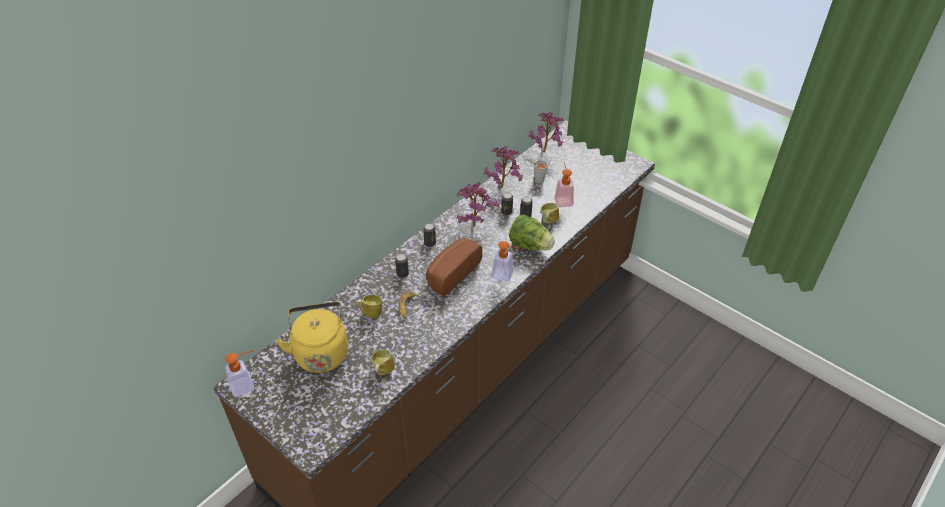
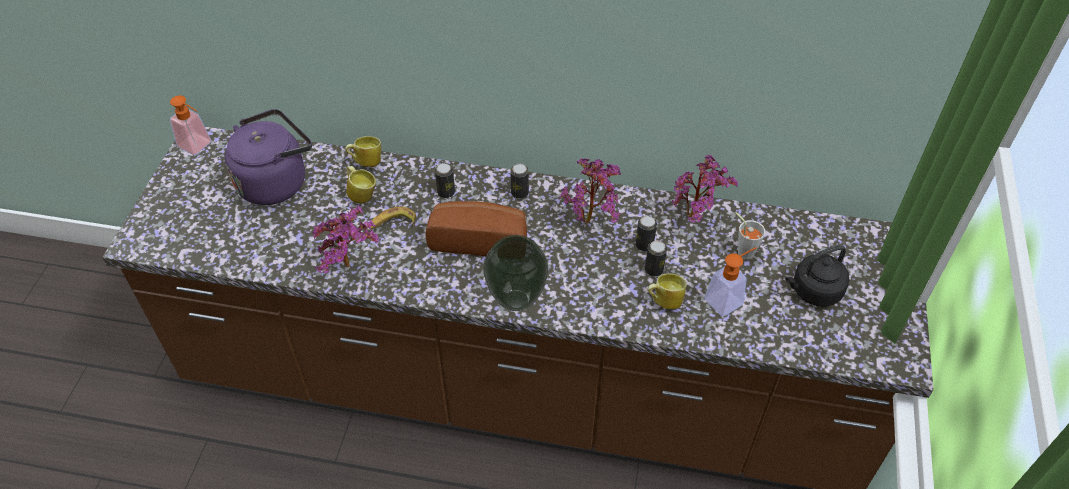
camera: 60 degrees right, 5 degrees up
yellow kettle [276,302,348,373] -> purple kettle [225,109,312,205]
mug [371,349,395,375] -> mug moved to [345,136,381,167]
soap dispenser [491,241,522,282] -> vase [483,235,549,311]
lettuce [509,214,555,250] -> none
potted plant [528,112,564,152] -> potted plant moved to [312,205,379,274]
none -> black kettle [785,245,849,307]

